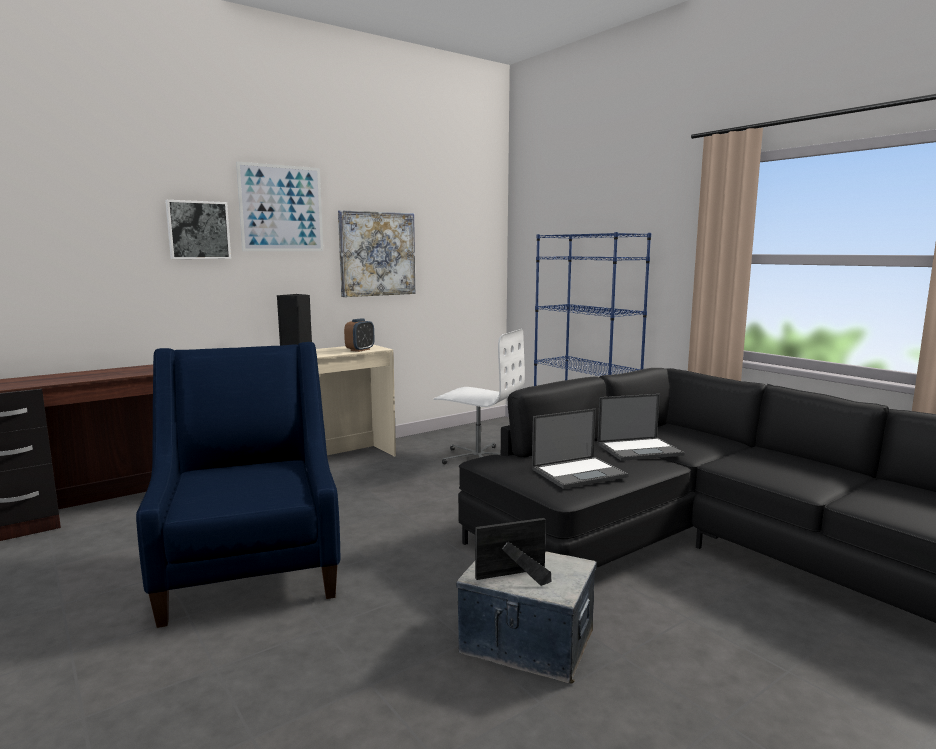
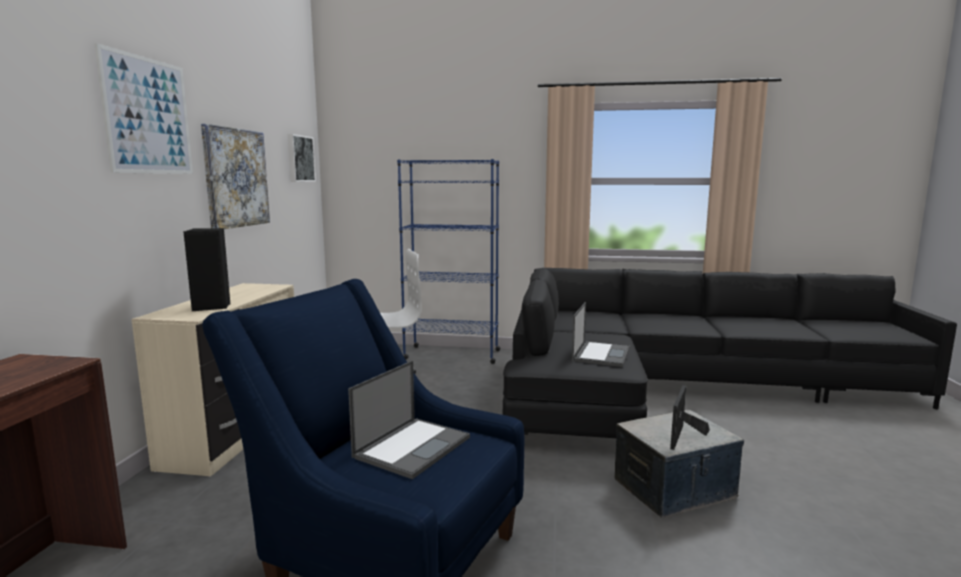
camera: 45 degrees left, 0 degrees up
picture [165,200,231,259] -> picture moved to [287,134,316,182]
alarm clock [344,318,374,352] -> none
laptop [597,394,685,461] -> laptop moved to [348,361,470,479]

